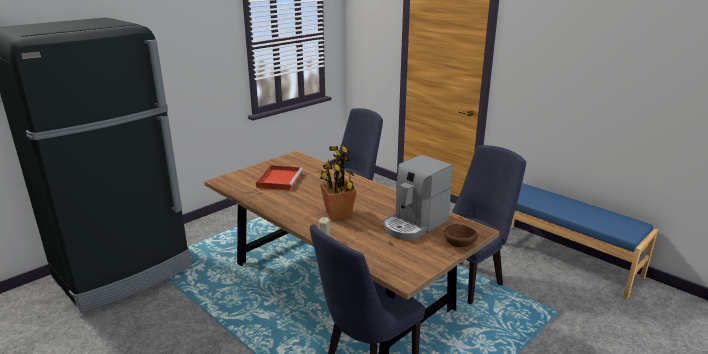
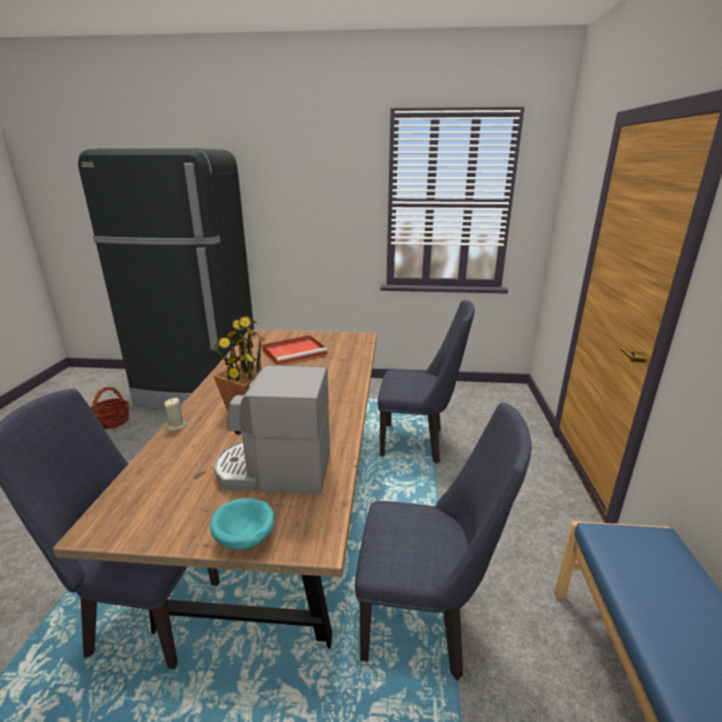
camera: 50 degrees right, 0 degrees up
brown bowl [444,224,478,247] -> turquoise bowl [210,498,275,550]
none -> basket [90,387,130,430]

